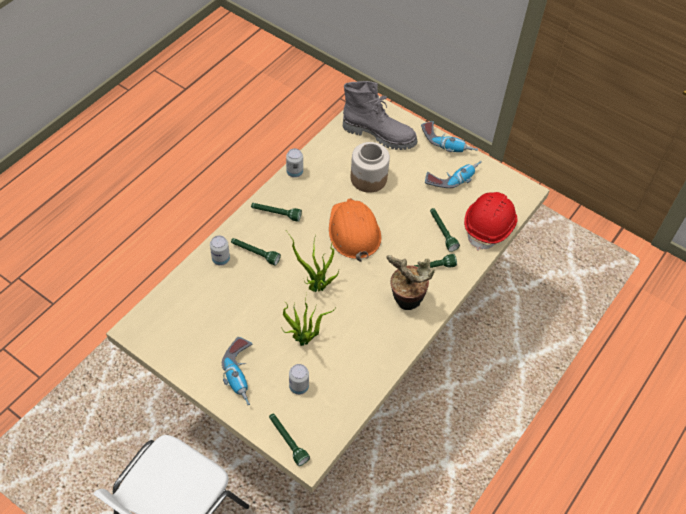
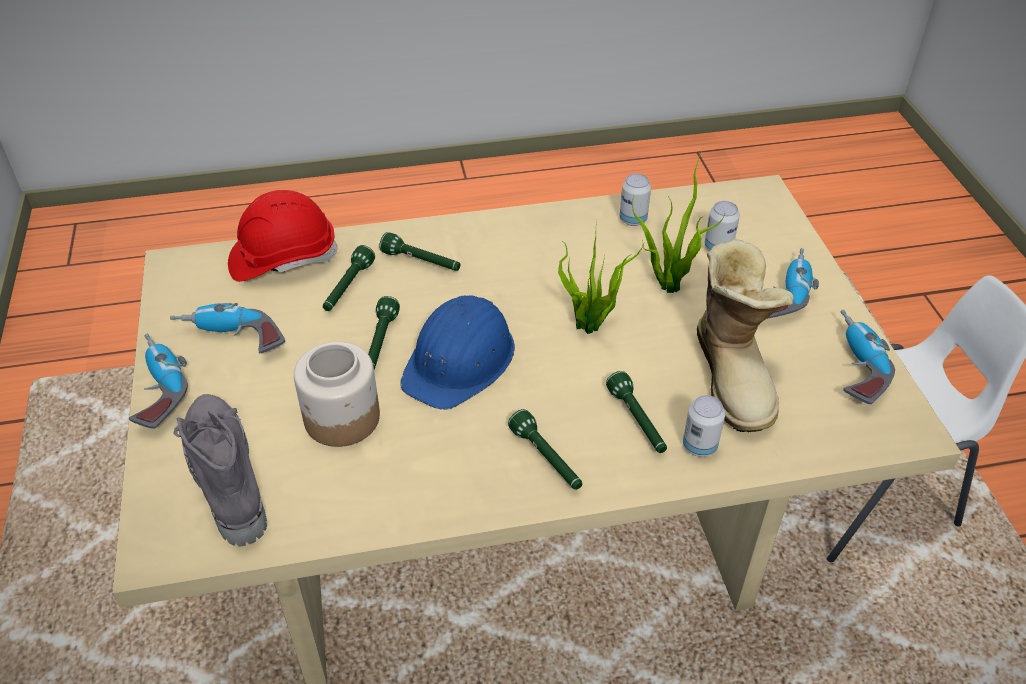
camera: 135 degrees left, 10 degrees down
green flashlight [269,414,310,466] -> green flashlight moved to [368,296,400,370]
can [286,148,303,178] -> can moved to [619,173,651,226]
orange hard hat [329,199,381,262] -> blue hard hat [400,296,515,410]
potted plant [386,255,435,310] -> none
none -> boot [697,238,794,432]
none -> power drill [840,310,895,404]

